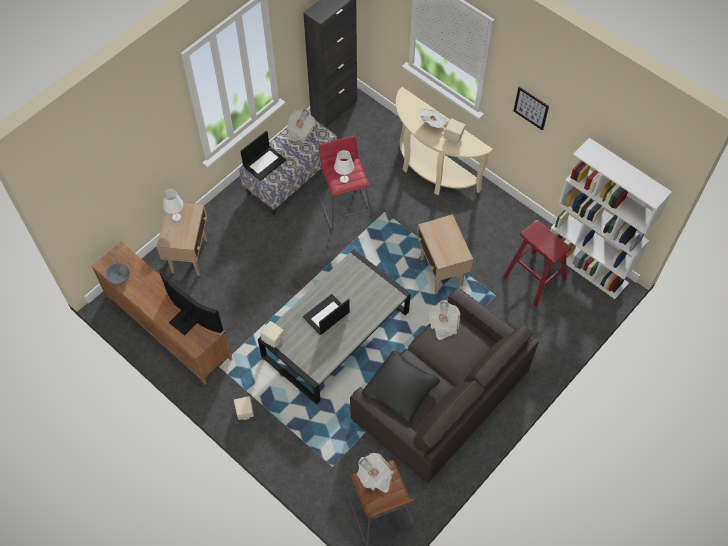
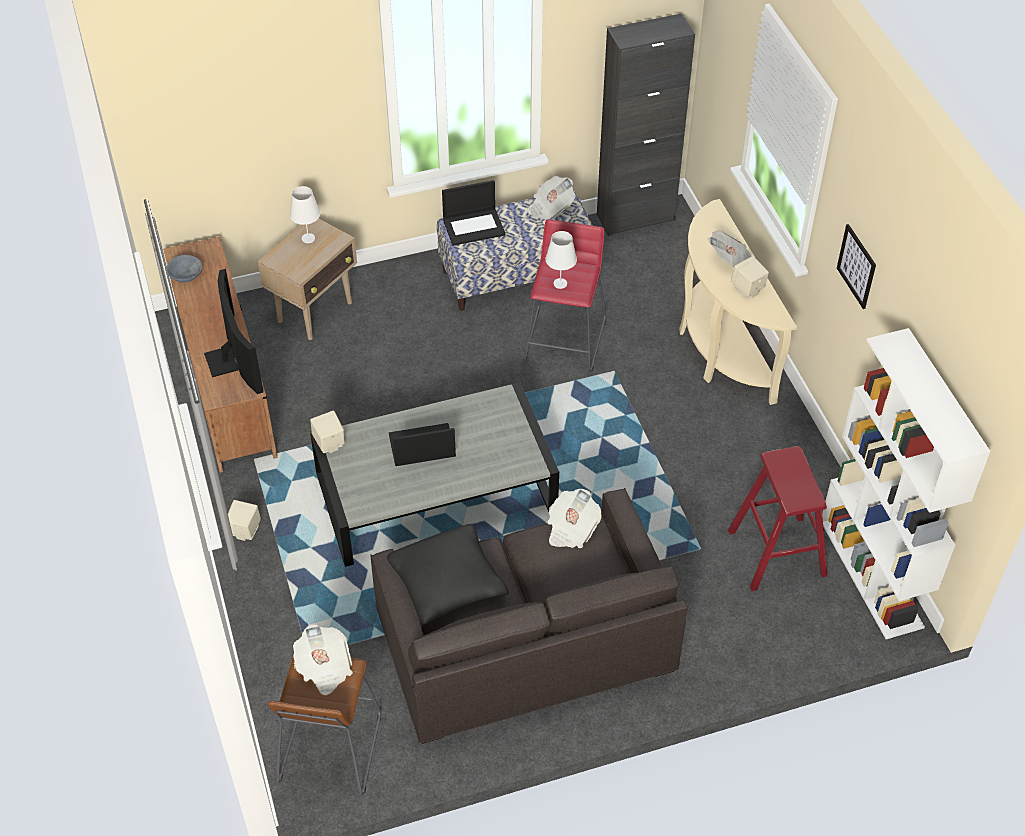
camera: 30 degrees right, 10 degrees down
beige side table [417,214,473,294] -> none

